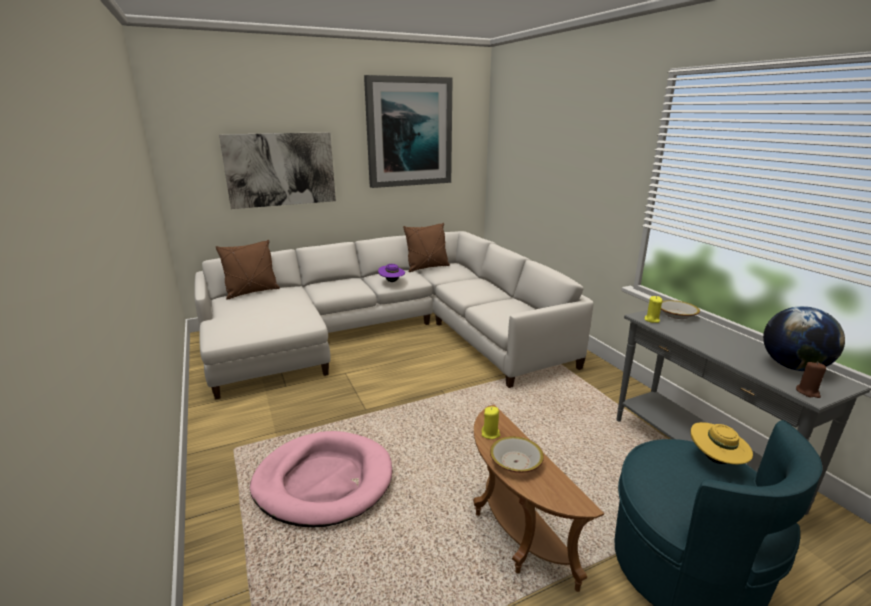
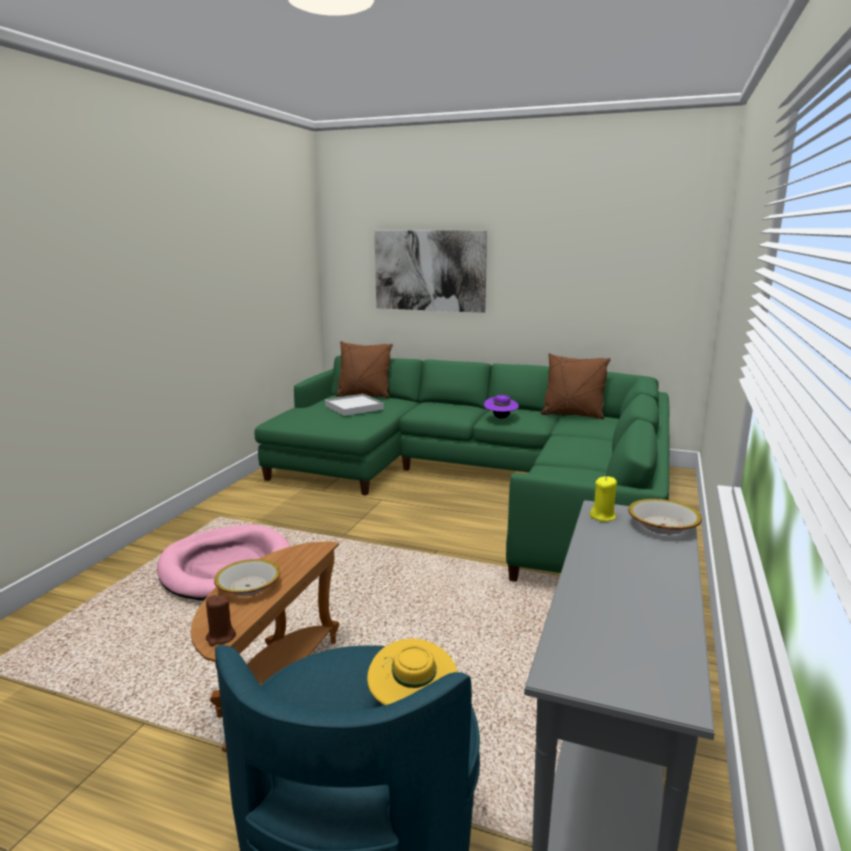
camera: 45 degrees right, 5 degrees down
white sofa [194,231,594,400] -> green sofa [254,356,670,582]
picture [364,75,453,188] -> none
yellow candle [481,406,500,439] -> none
globe [763,306,845,371] -> none
brown candle [796,362,826,398] -> brown candle moved to [206,595,236,646]
none -> white tray [325,394,384,416]

